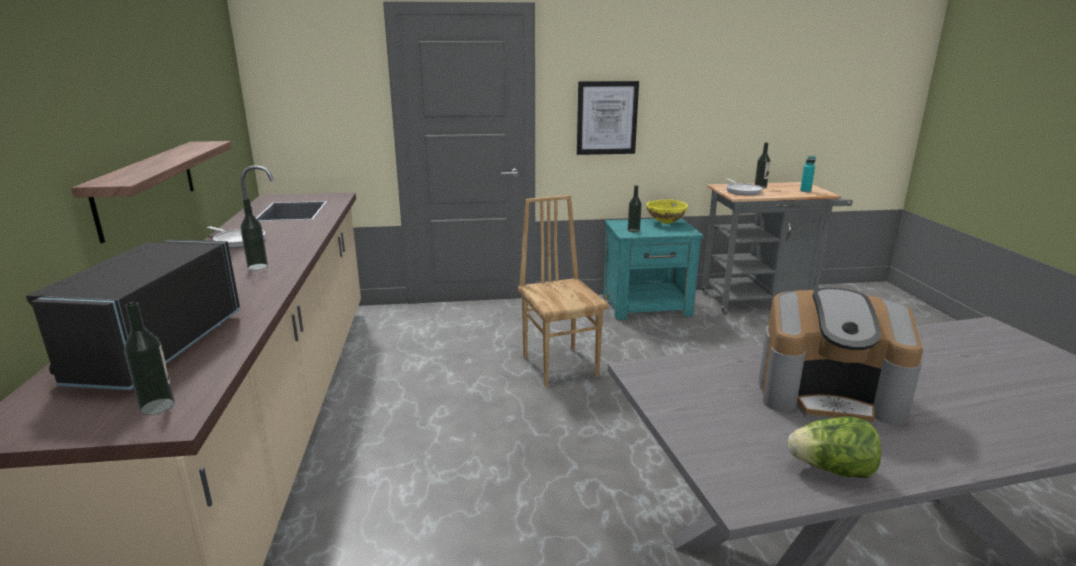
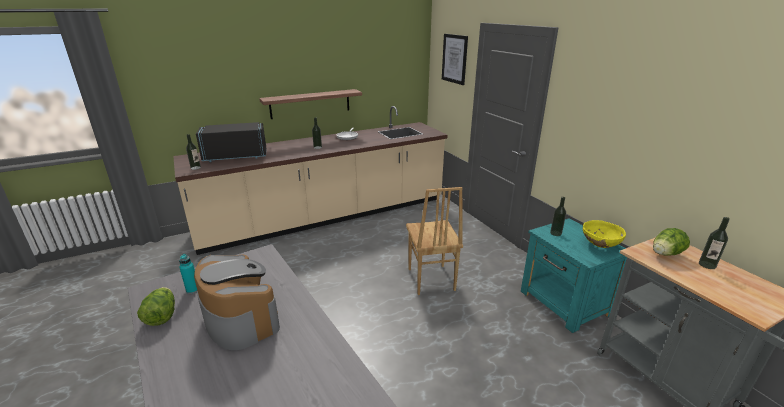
camera: 70 degrees right, 5 degrees up
brown chair [518,195,609,387] -> brown chair turned 120 degrees clockwise [406,187,463,295]
picture [577,81,639,155] -> picture moved to [442,34,468,85]
frying pan [726,179,763,195] -> lettuce [653,228,690,255]
coffee machine [759,288,923,425] -> coffee machine turned 150 degrees clockwise [194,255,280,350]
turquoise bottle [800,156,816,192] -> turquoise bottle moved to [179,254,197,294]

